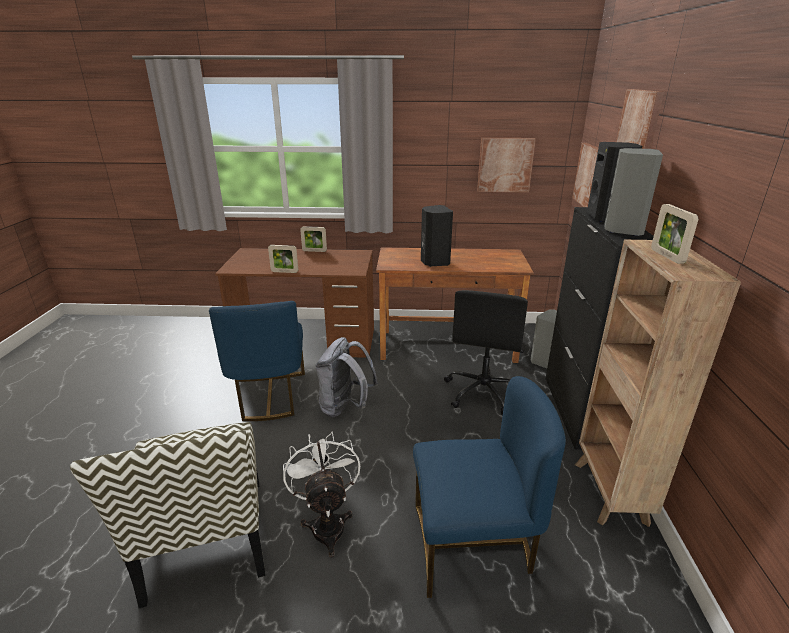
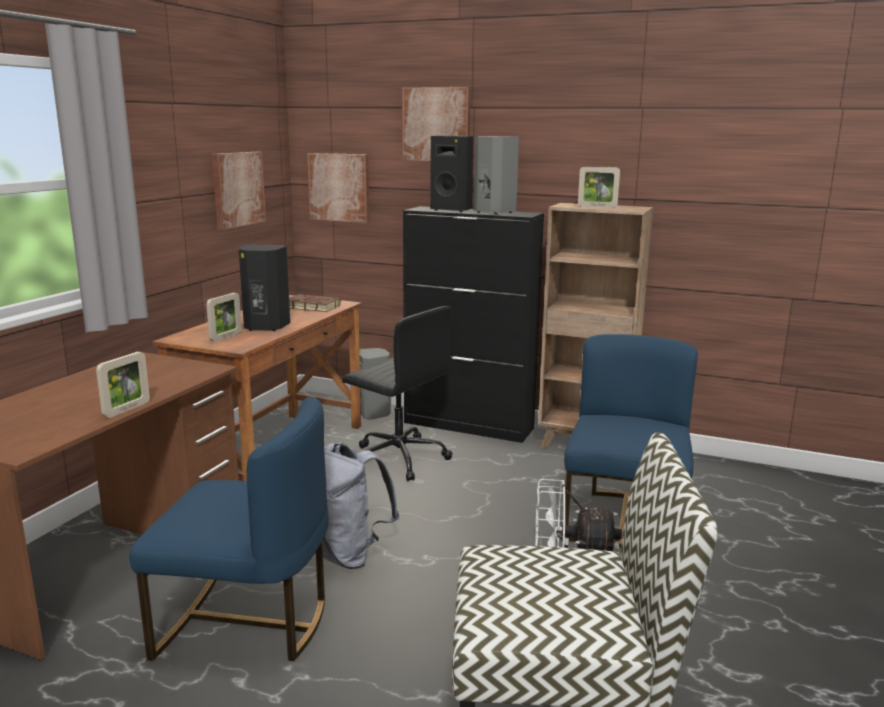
camera: 70 degrees left, 10 degrees down
picture frame [300,226,327,252] -> picture frame moved to [206,293,242,342]
none -> brown book [289,294,341,312]

